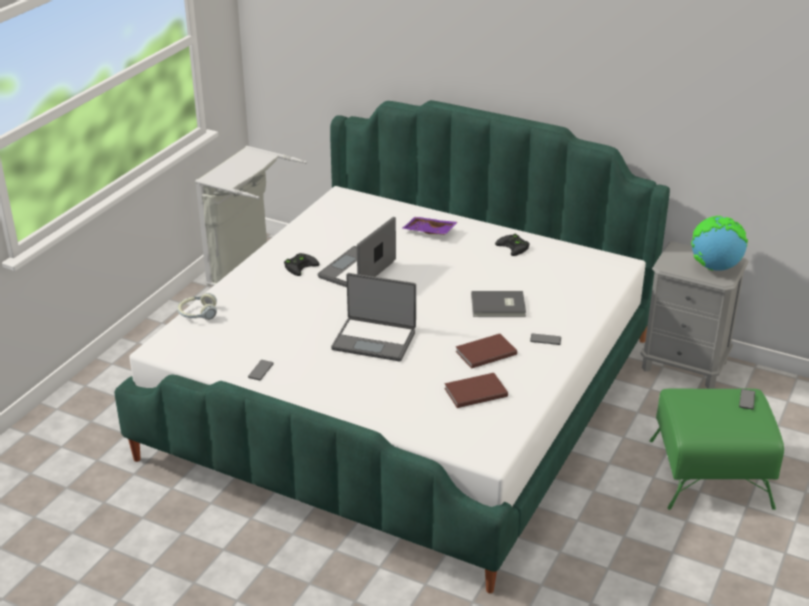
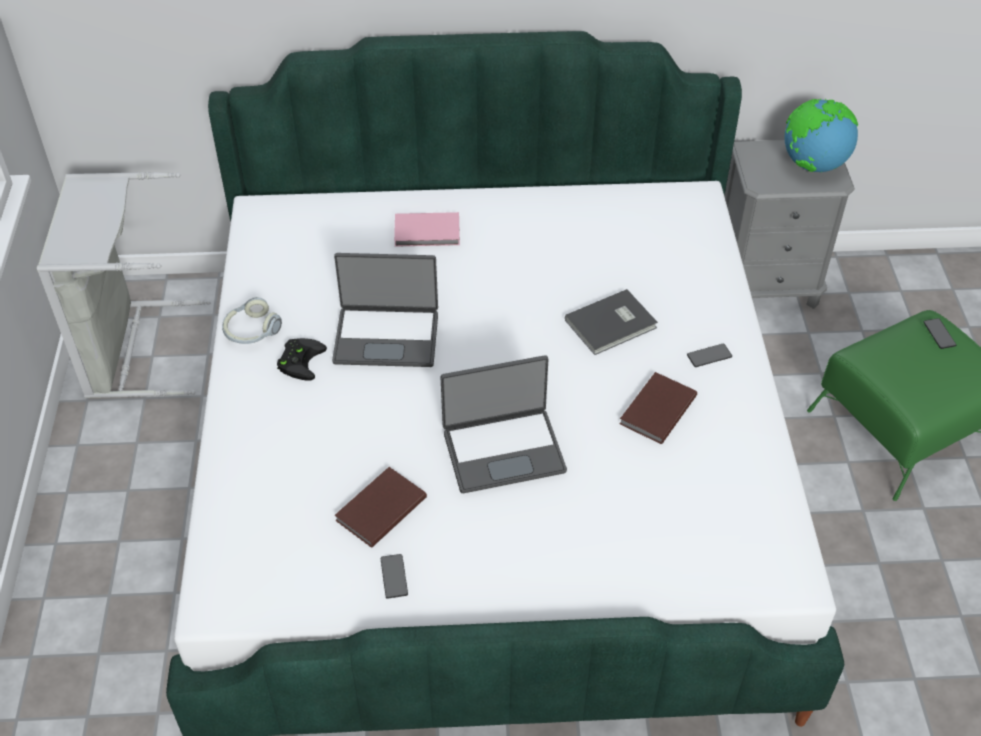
camera: 30 degrees left, 15 degrees up
headphones [177,293,217,320] -> headphones moved to [222,297,282,344]
laptop [318,217,396,287] -> laptop turned 90 degrees counterclockwise [332,253,438,367]
purple tray [402,217,458,235] -> pink book [394,212,460,247]
brown book [444,373,508,408] -> brown book moved to [335,467,427,548]
black game controller [495,234,530,256] -> none

